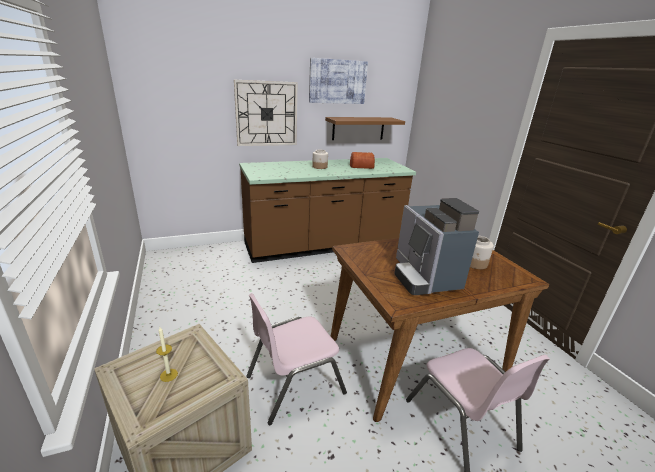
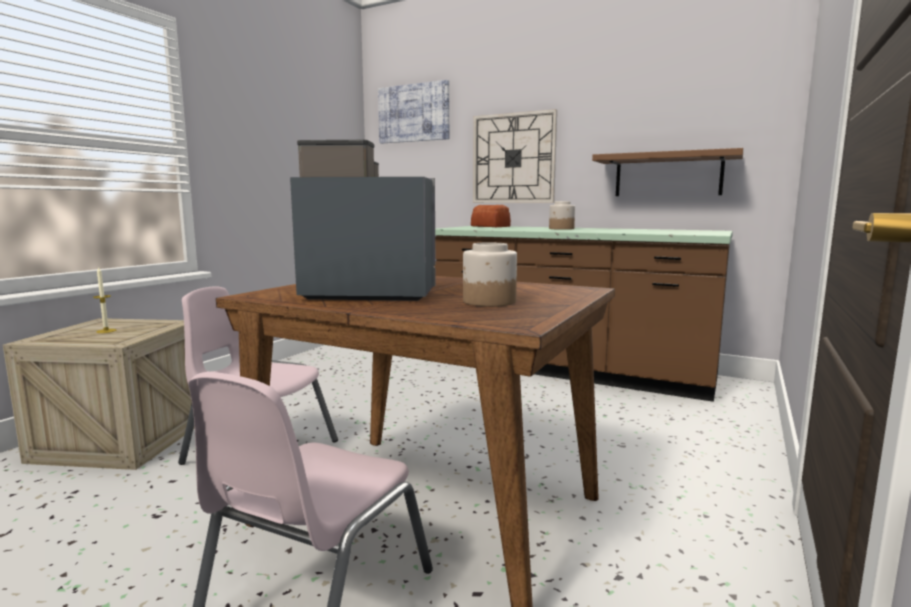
camera: 50 degrees right, 15 degrees down
picture [309,58,368,104] -> picture moved to [378,80,449,143]
bread [350,152,375,169] -> bread moved to [471,205,511,227]
coffee machine [394,198,479,295] -> coffee machine turned 60 degrees clockwise [290,140,436,301]

